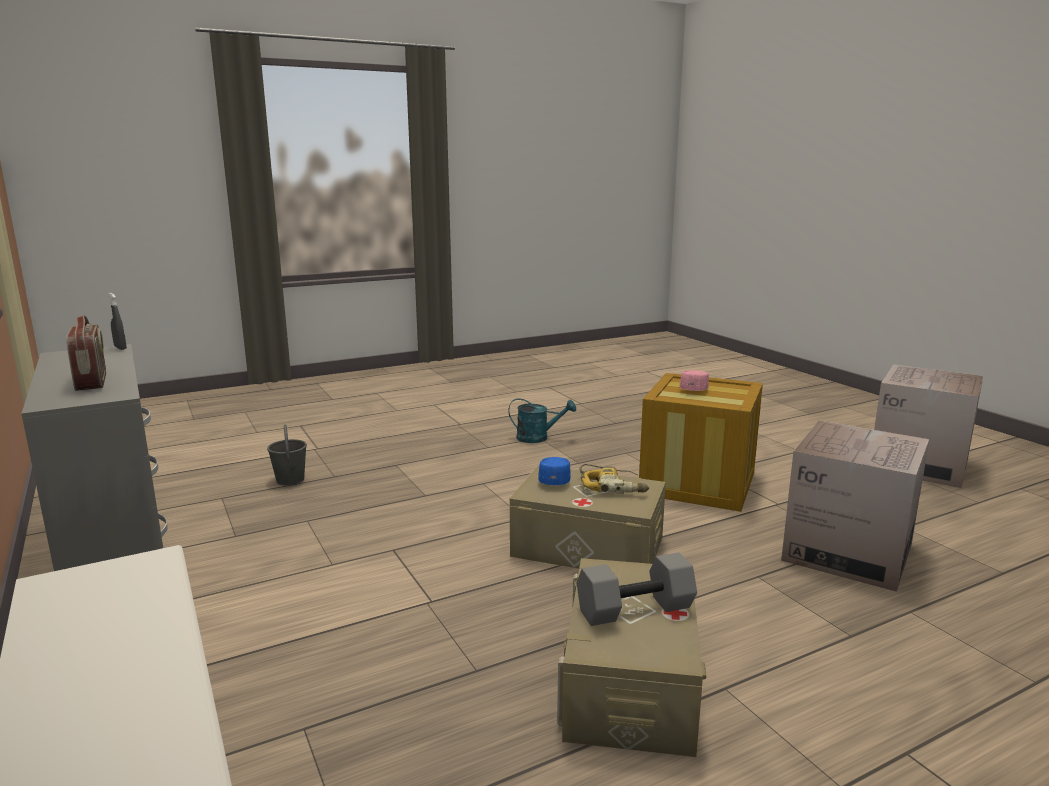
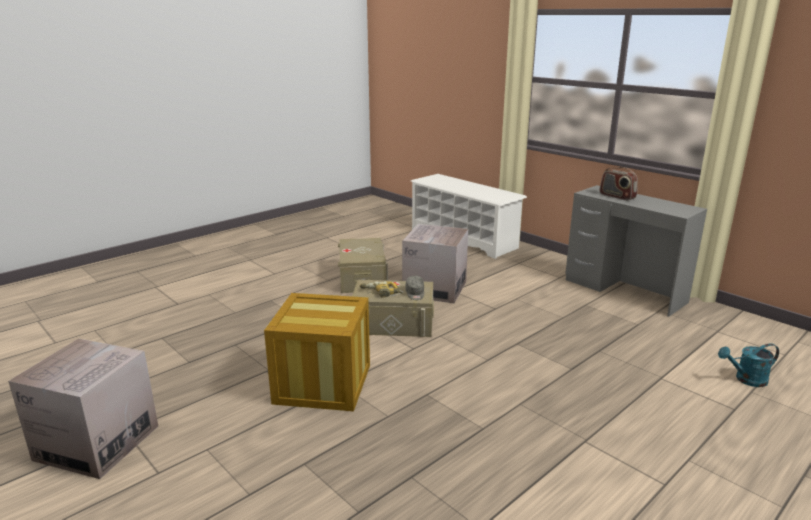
camera: 165 degrees right, 5 degrees up
grey spray bottle [108,293,127,350] -> none
grey bucket [267,424,307,485] -> none
turquoise watering can [508,398,576,443] -> turquoise watering can moved to [718,343,779,387]
blue cap [538,457,571,485] -> grey cap [405,276,424,300]
grey dumbbell [577,552,697,626] -> none
pink cap [680,370,709,391] -> none
cardboard box [781,421,929,592] -> cardboard box moved to [402,224,468,303]

